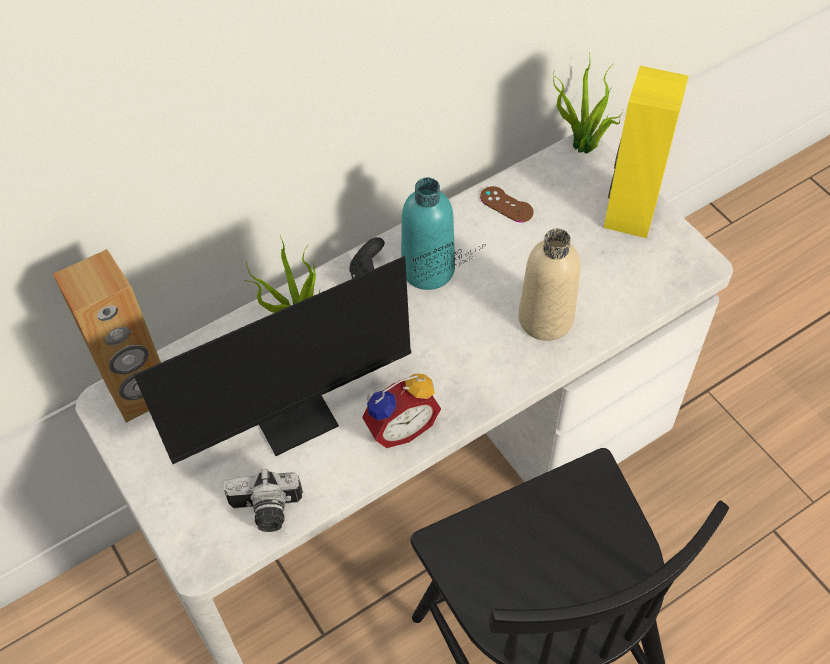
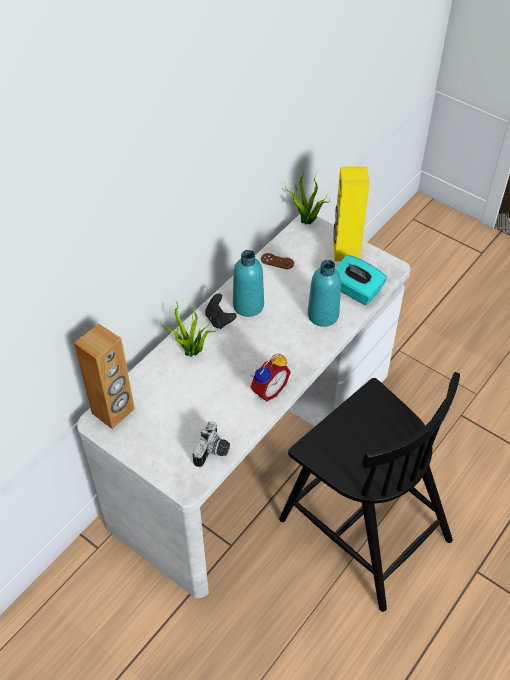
camera: 20 degrees left, 5 degrees down
monitor [134,242,486,464] -> none
camera [224,469,303,532] -> camera turned 45 degrees counterclockwise [193,421,230,467]
beige bottle [518,229,580,341] -> turquoise bottle [308,260,341,327]
none -> turquoise tissue box [335,255,387,305]

